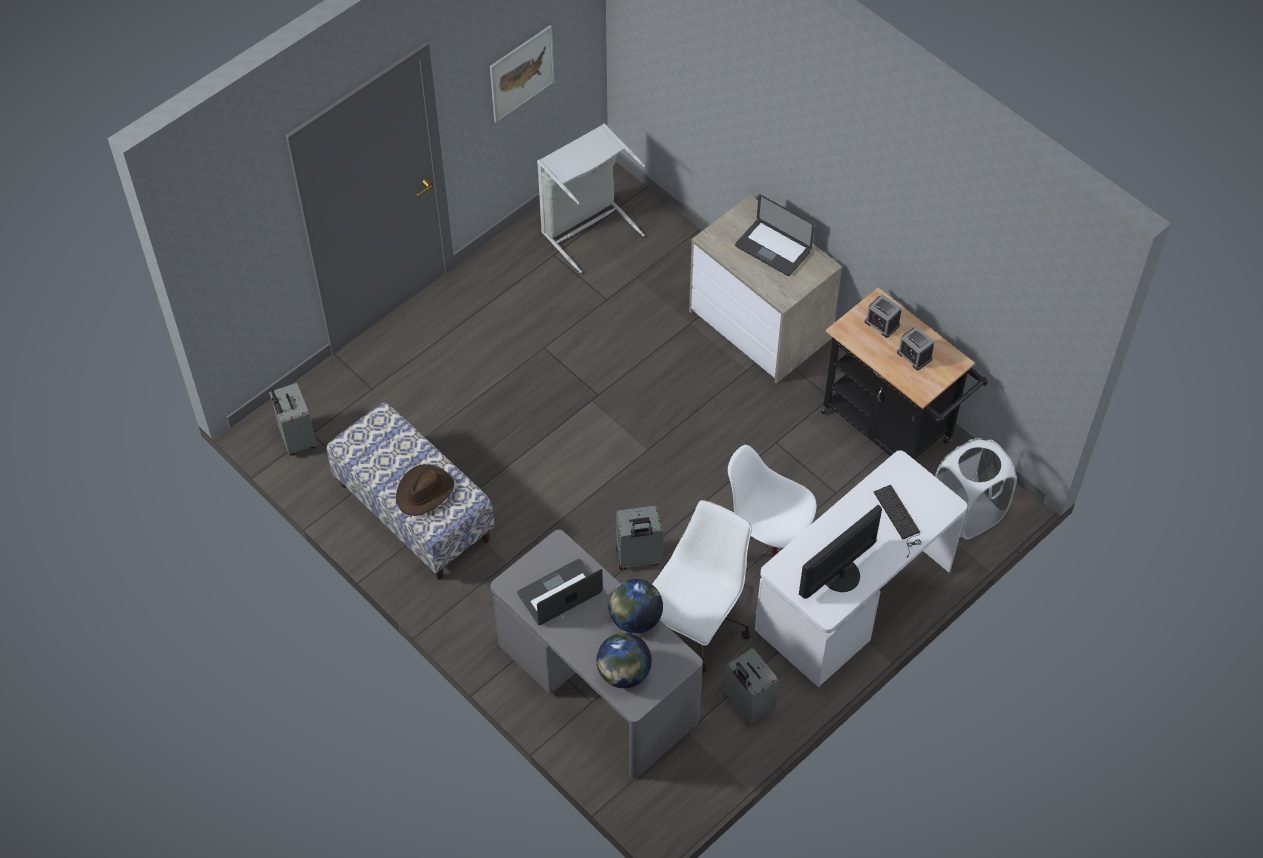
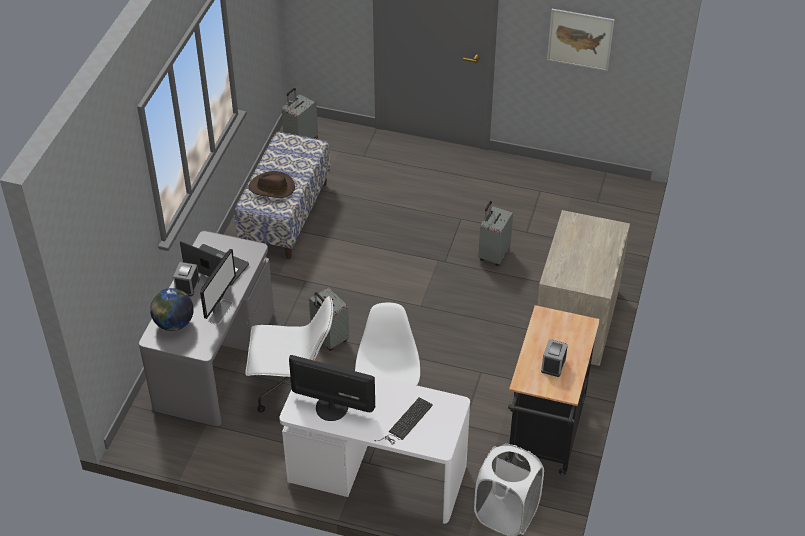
camera: 60 degrees right, 10 degrees down
grey laundry basket [537,123,645,273] -> none
globe [609,579,663,634] -> monitor [200,249,236,325]
grey suitcase [724,648,779,724] -> grey suitcase moved to [478,201,513,266]
laptop [735,194,815,276] -> none
alarm clock [865,295,901,338] -> alarm clock moved to [173,262,200,296]

